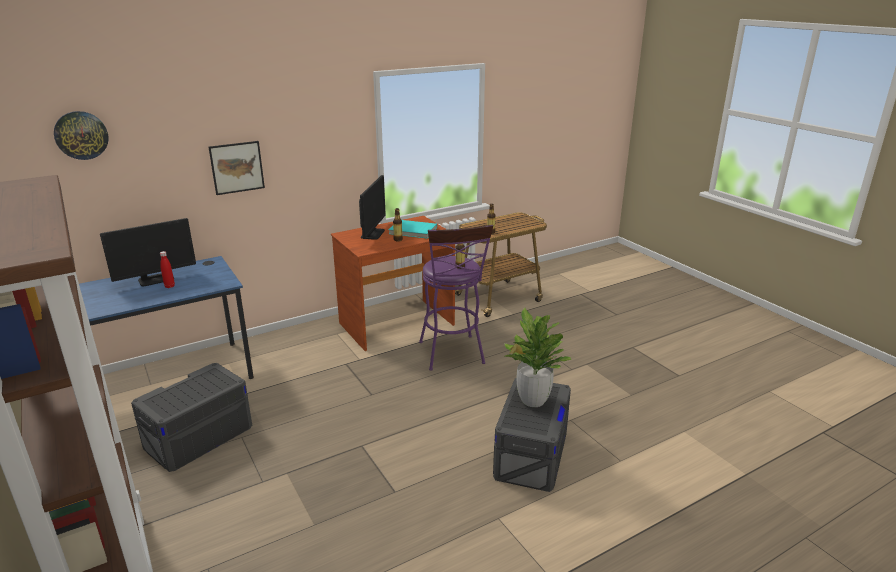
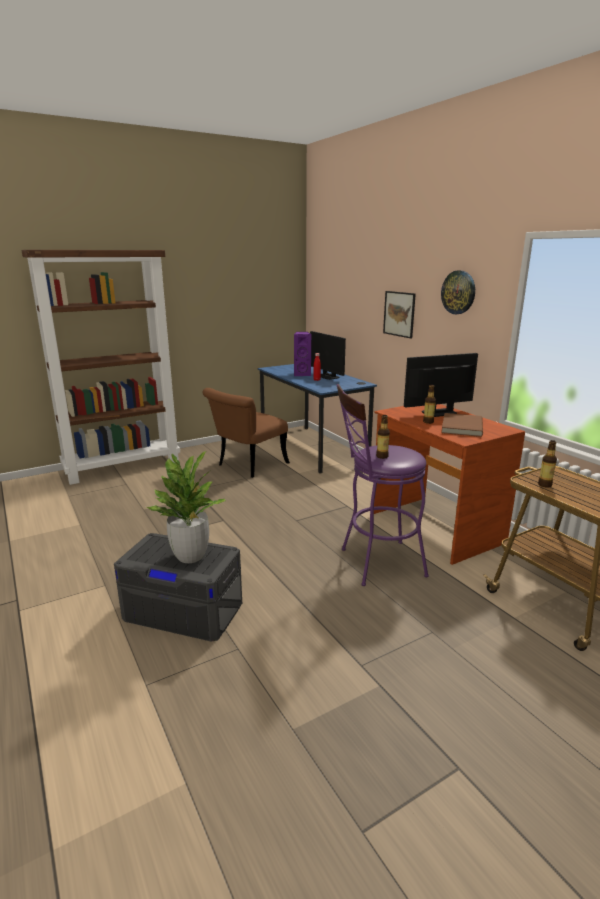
camera: 90 degrees right, 5 degrees down
wall clock [54,111,109,160] -> wall clock moved to [441,270,475,314]
grey storage box [131,363,252,472] -> brown chair [203,388,290,478]
monitor [359,175,386,240] -> monitor turned 150 degrees clockwise [404,353,478,417]
turquoise book [389,220,437,238] -> brown book [441,413,483,437]
none -> purple speaker [294,332,311,376]

